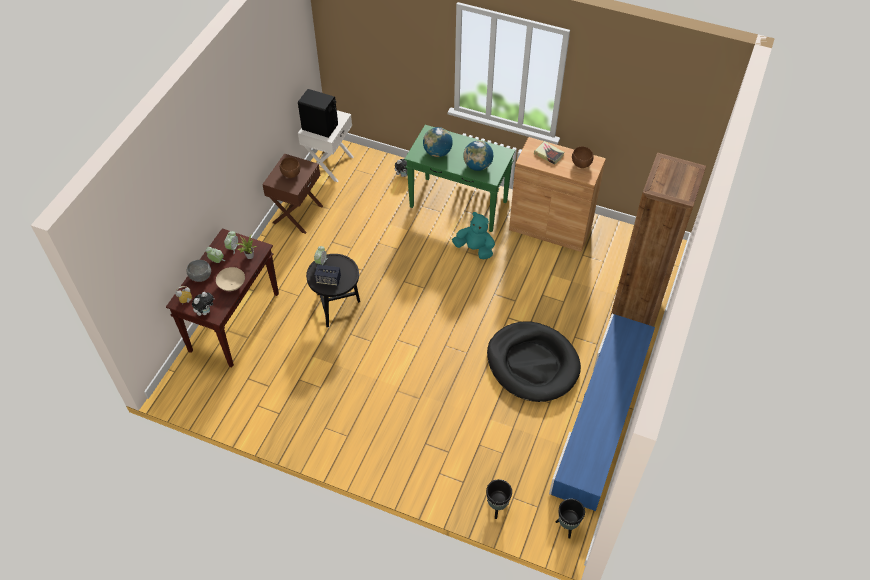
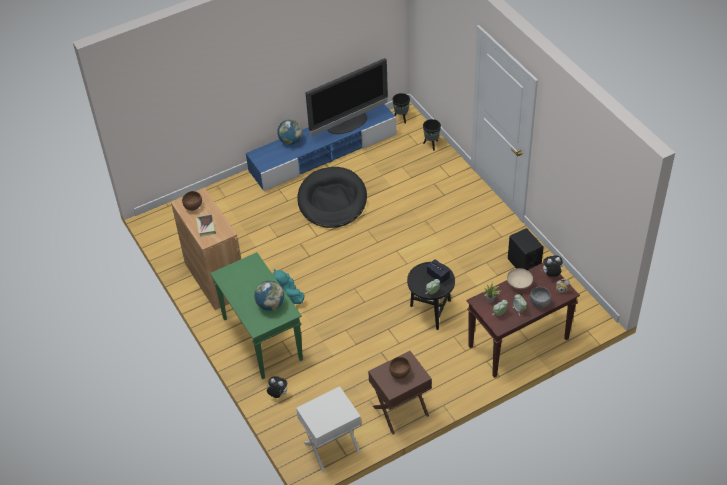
camera: 140 degrees left, 5 degrees down
black speaker [298,89,338,138] -> black speaker moved to [508,228,544,270]
globe [463,140,493,171] -> globe moved to [277,119,303,145]
brown bookcase [610,153,706,327] -> none
none -> television [305,58,388,137]

